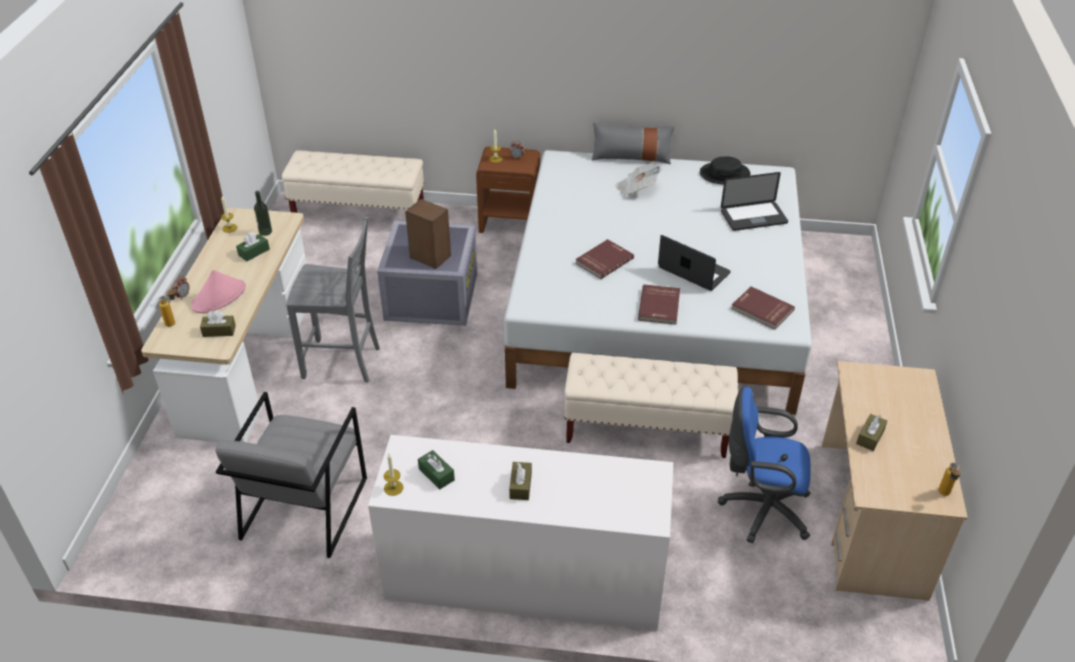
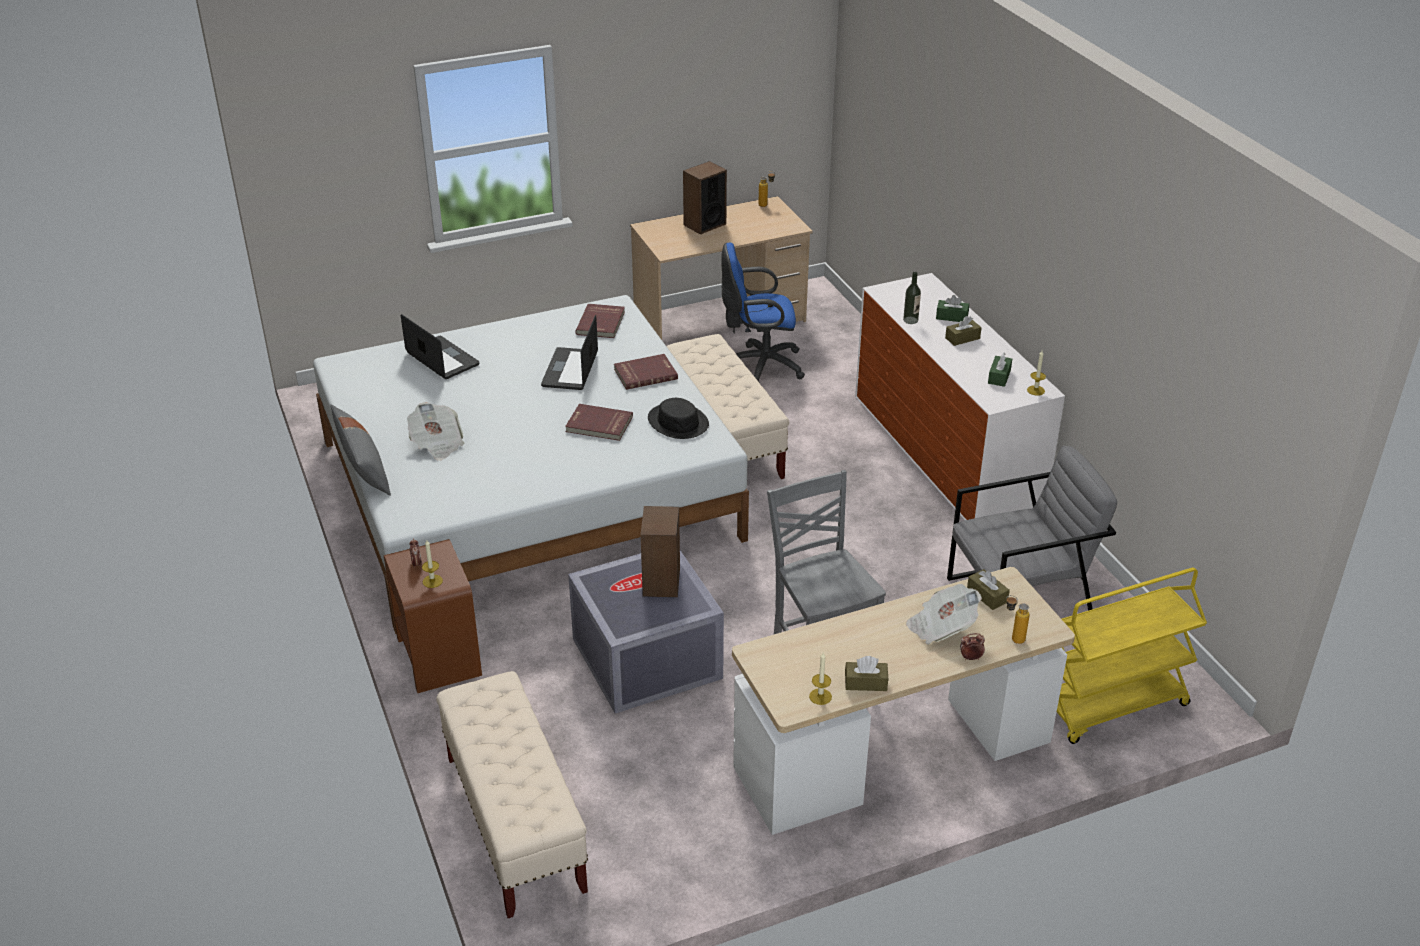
camera: 120 degrees left, 5 degrees down
pink hat [191,270,246,313] -> newspaper [906,584,982,645]
green tissue box [236,232,270,261] -> green tissue box moved to [936,295,969,322]
bottle [254,191,272,236] -> bottle moved to [903,272,921,324]
black hat [700,156,750,185] -> black hat moved to [648,398,709,439]
blue office chair [718,387,811,543] -> blue office chair turned 105 degrees clockwise [721,243,805,382]
brown tissue box [856,414,887,451] -> brown tissue box moved to [845,656,888,691]
none -> speaker [683,161,727,234]
none -> yellow cart [1057,568,1207,744]

